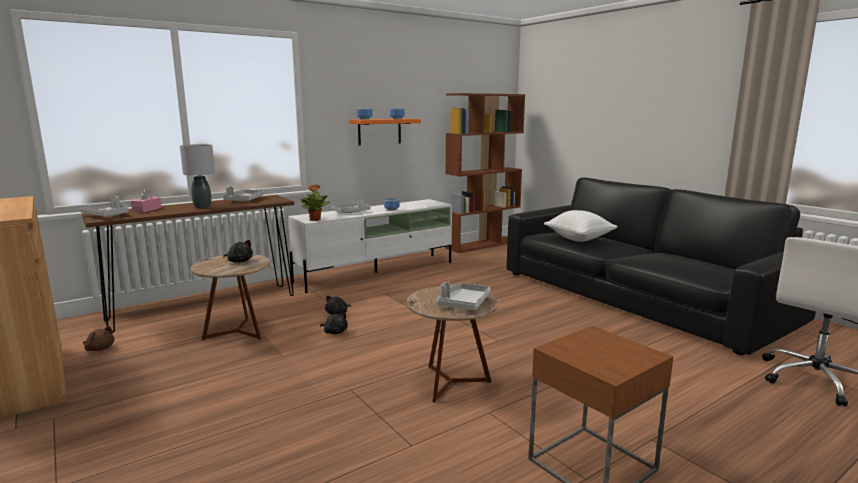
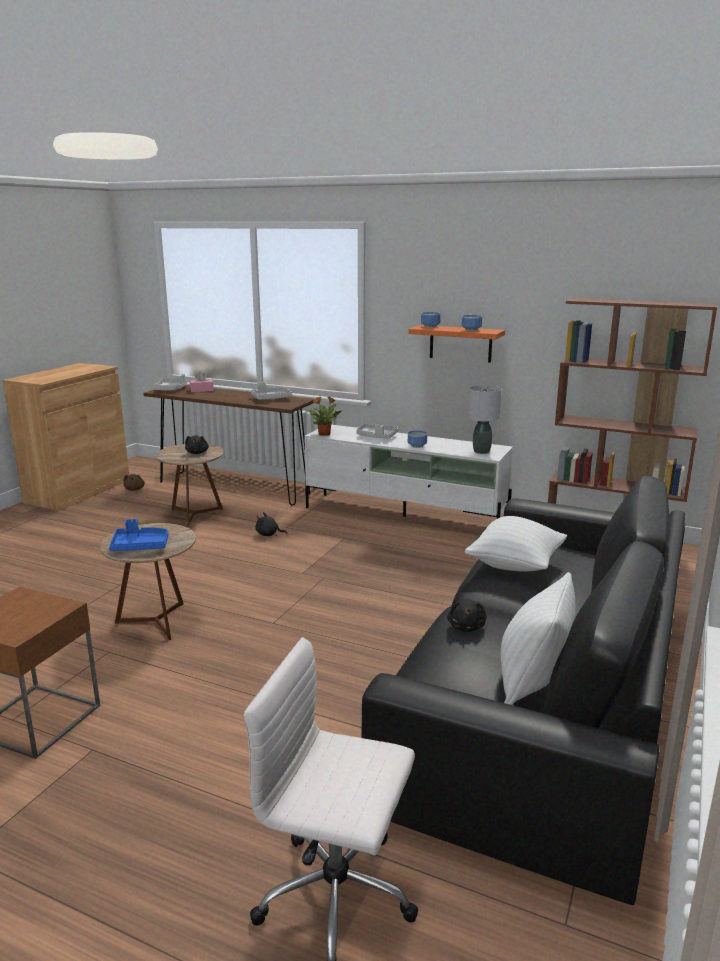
camera: 60 degrees right, 5 degrees up
grey table lamp [180,144,215,208] -> grey table lamp moved to [468,385,501,454]
black plush toy [320,312,348,334] -> black plush toy moved to [447,599,487,632]
grey tray [437,282,491,310] -> blue tray [109,519,168,551]
none -> white pillow [501,572,576,705]

